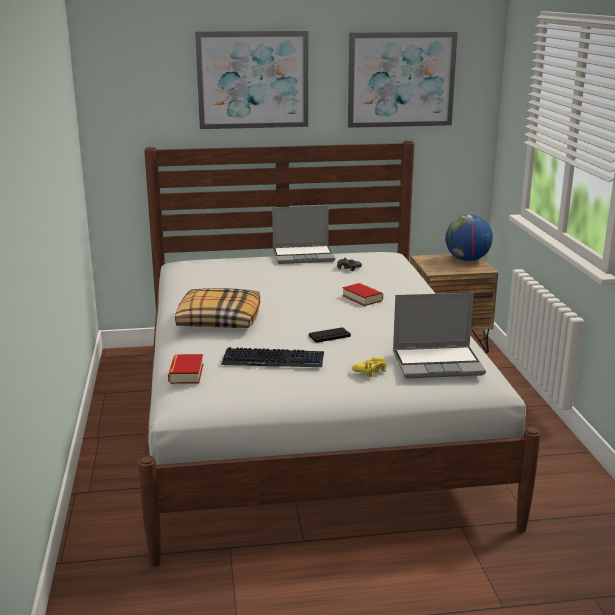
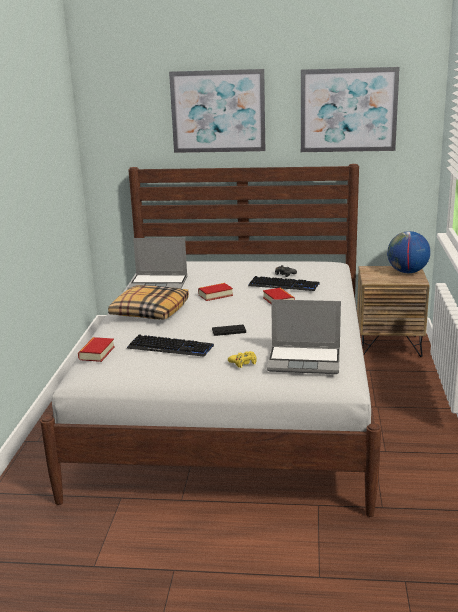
camera: 15 degrees right, 0 degrees up
laptop [272,205,335,264] -> laptop moved to [128,238,187,289]
none -> book [198,283,233,301]
none -> keyboard [248,276,320,291]

